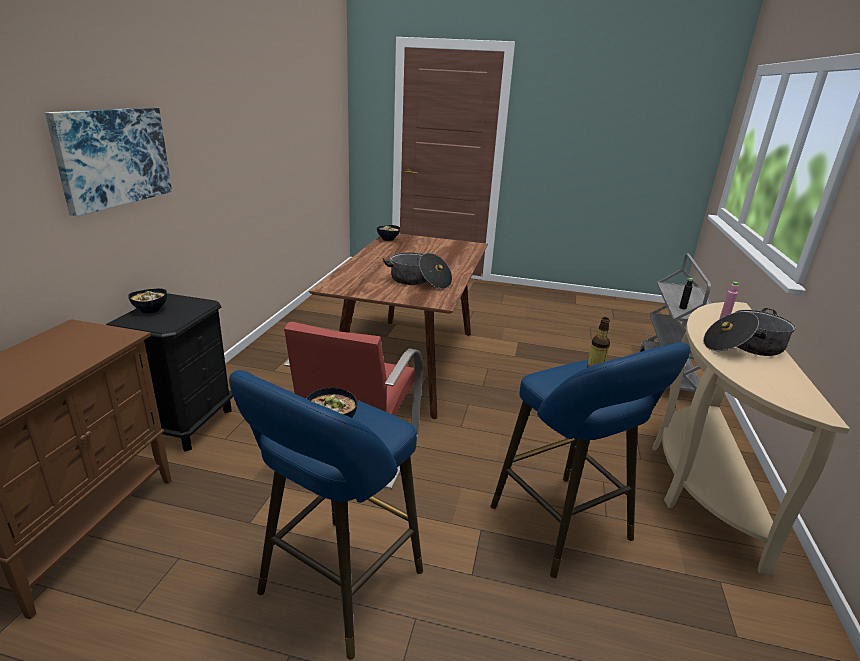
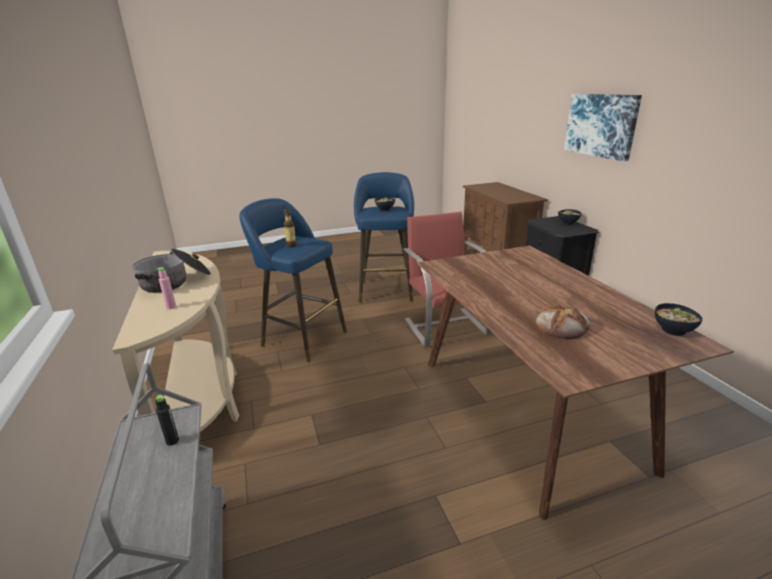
camera: 150 degrees right, 0 degrees up
cooking pot [382,253,452,289] -> none
none -> bread [536,305,590,339]

